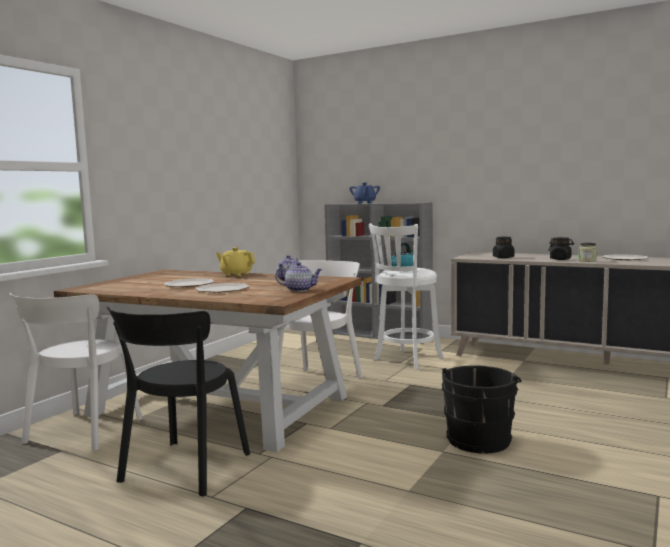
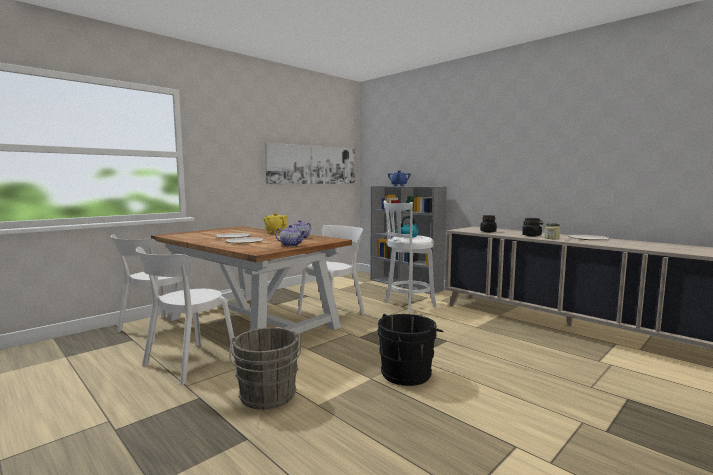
camera: 15 degrees right, 0 degrees up
black chair [106,306,250,497] -> white chair [136,247,235,385]
none -> grey bucket [229,328,301,410]
none -> picture [265,143,355,184]

